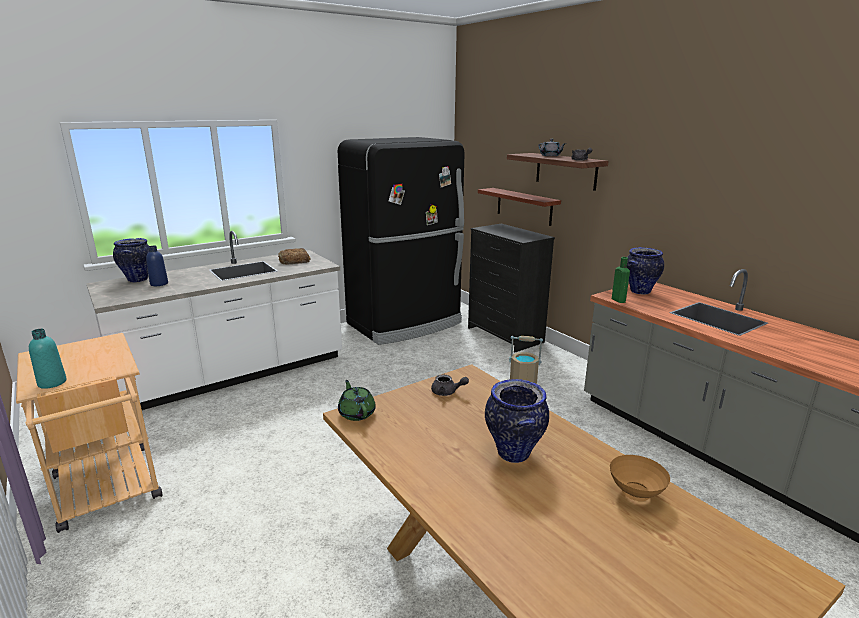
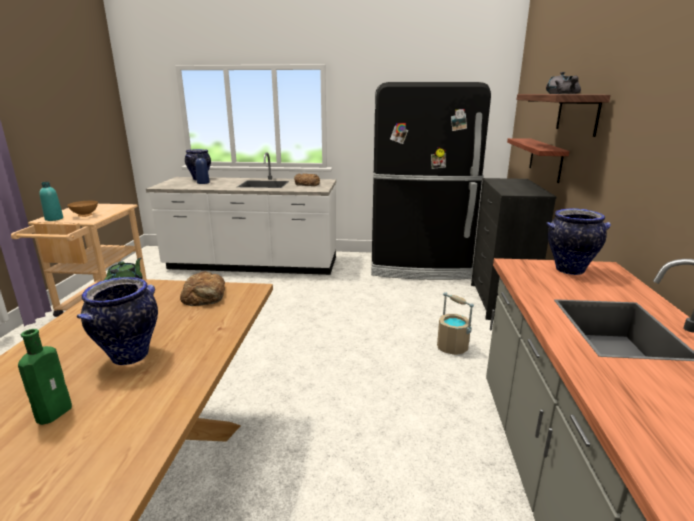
camera: 40 degrees right, 0 degrees up
grey teapot [431,374,469,396] -> bread [180,271,225,306]
brown bowl [610,455,670,501] -> brown bowl moved to [67,201,98,217]
green bottle [612,257,630,303] -> green bottle moved to [18,329,72,425]

